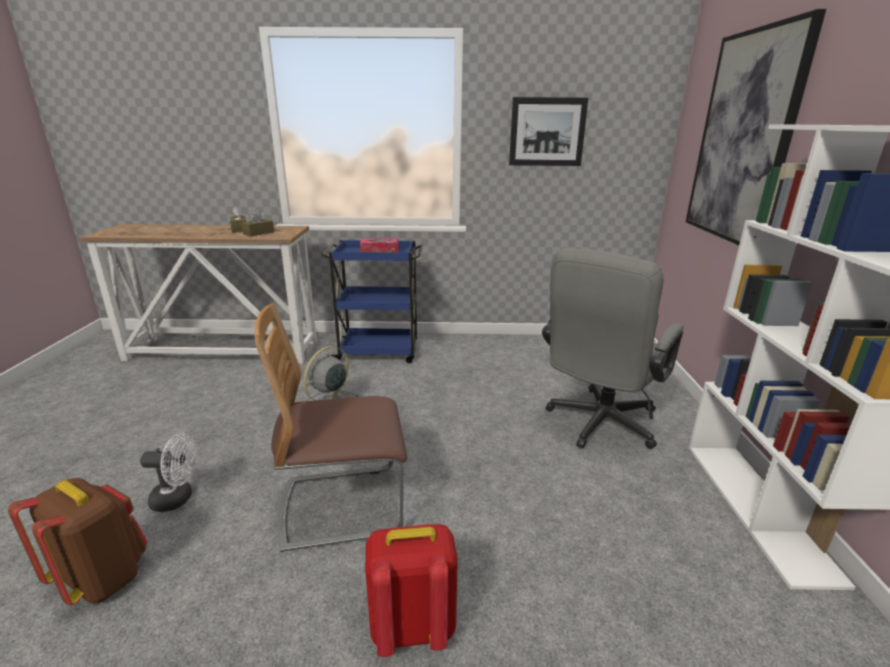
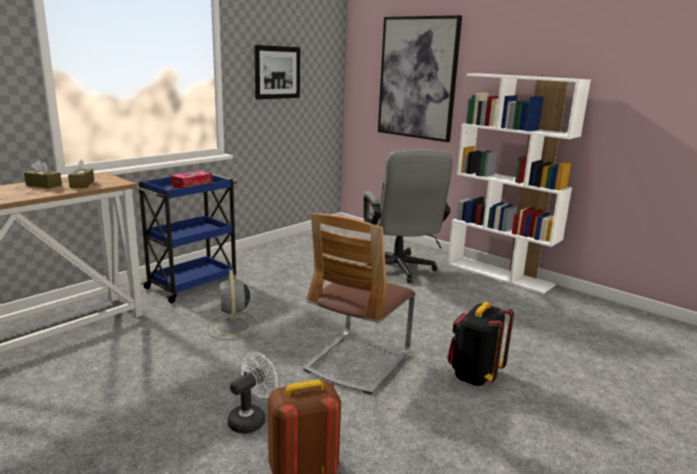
camera: 50 degrees left, 5 degrees down
red backpack [365,524,458,657] -> black backpack [447,302,514,386]

